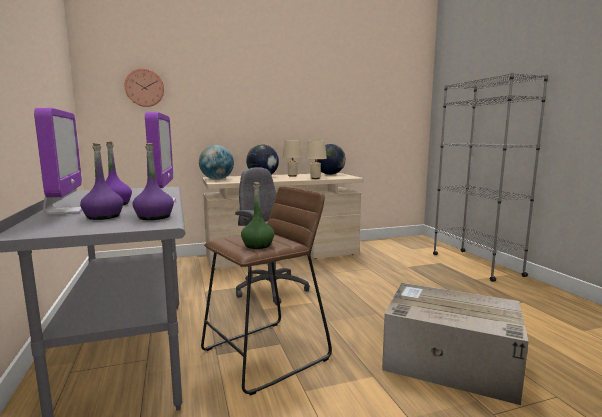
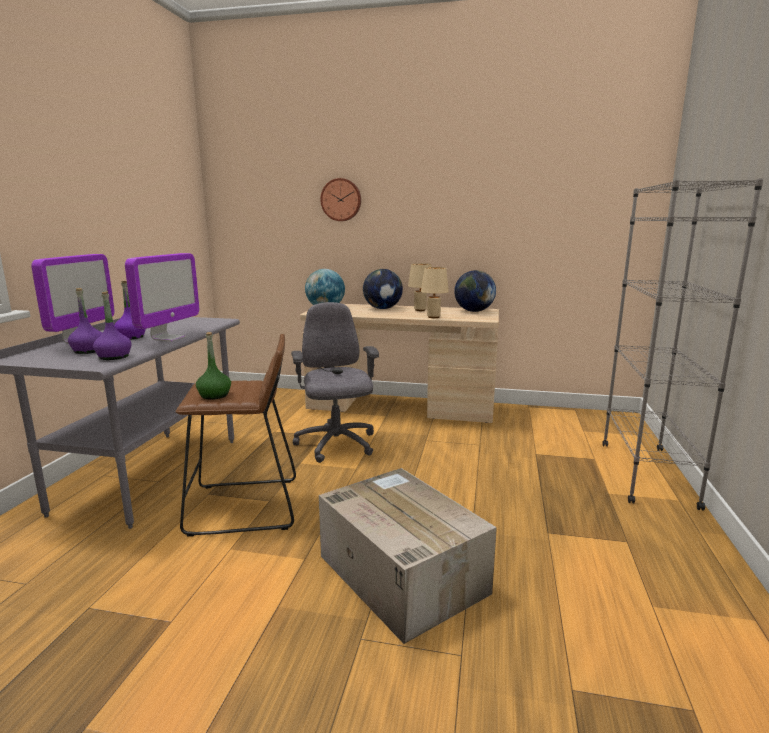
camera: 30 degrees right, 5 degrees up
wall clock [125,68,164,107] -> wall clock moved to [320,178,361,221]

